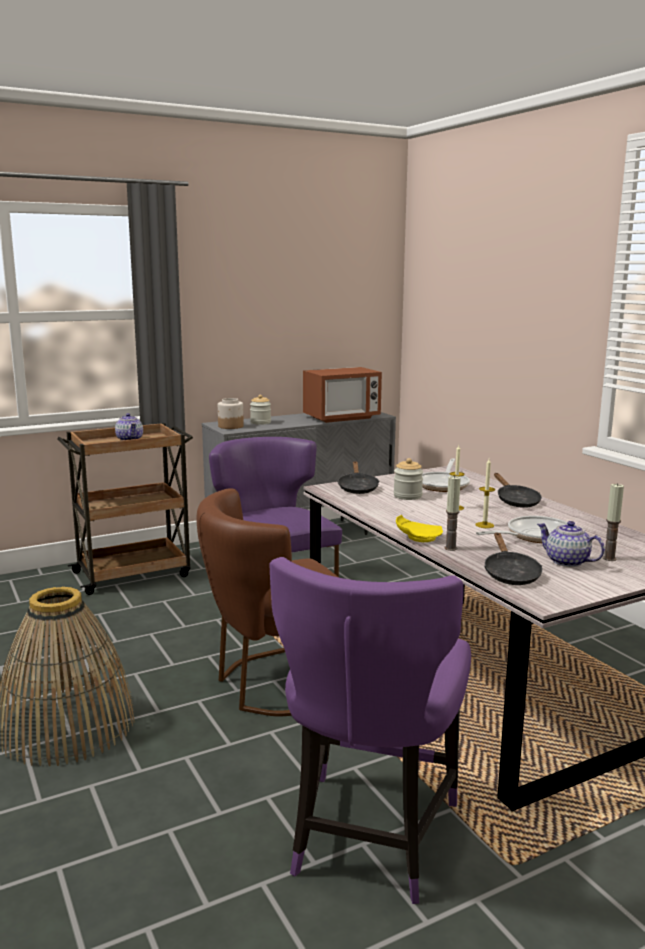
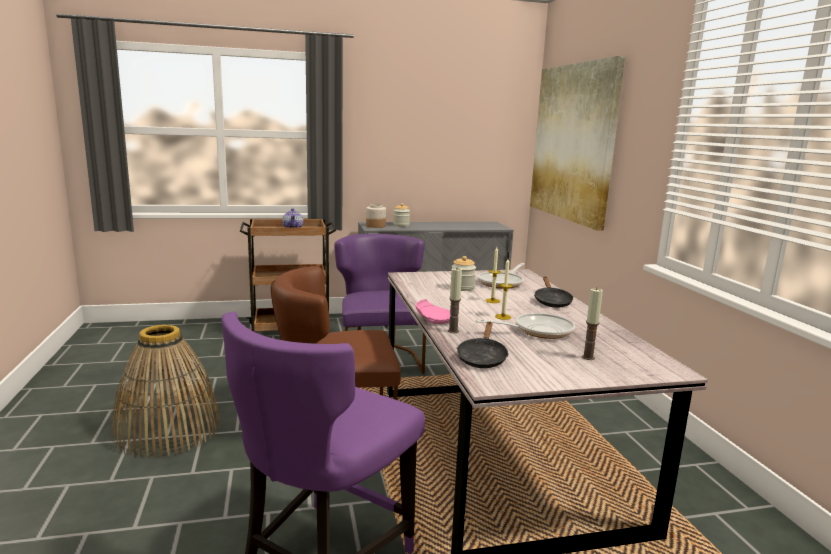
camera: 15 degrees right, 0 degrees up
microwave [303,367,382,423] -> none
black frying pan [337,461,380,494] -> none
yellow plate [396,515,443,542] -> pink plate [416,299,450,324]
teapot [537,521,605,567] -> none
none -> picture [530,56,625,231]

